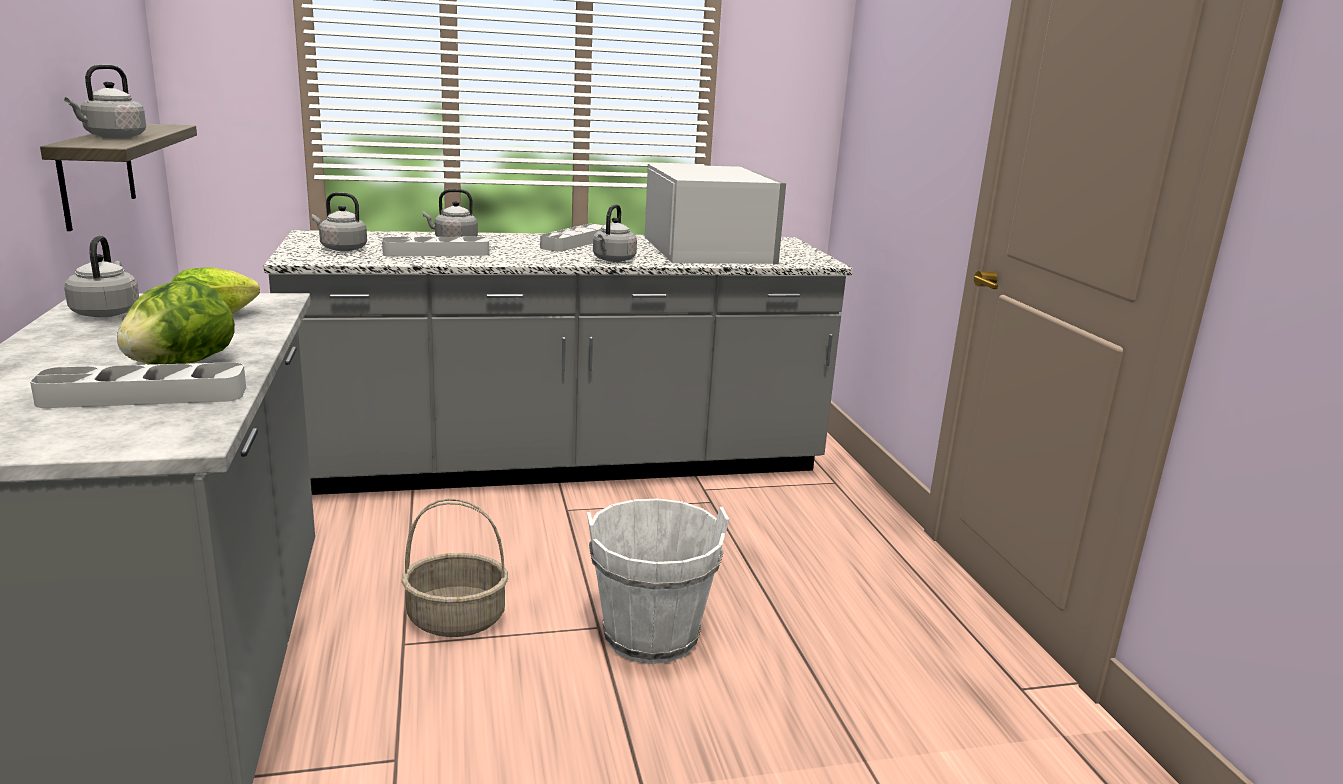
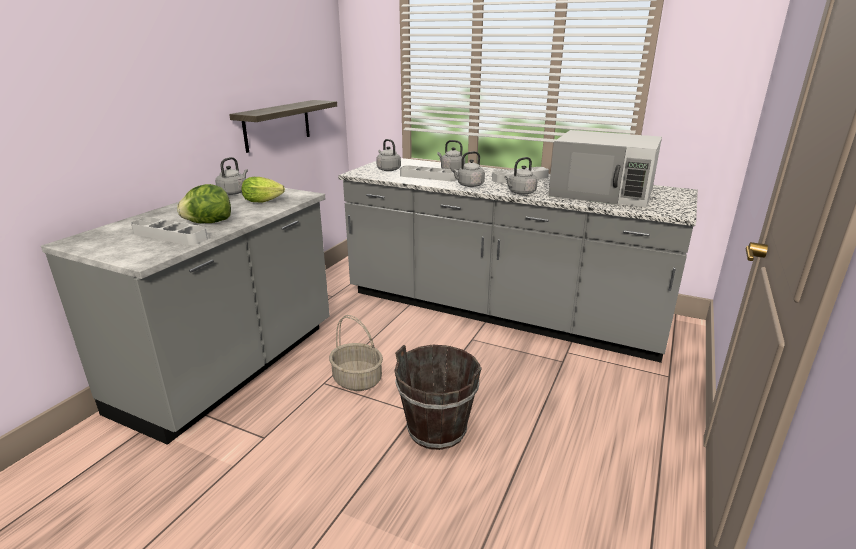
camera: 40 degrees right, 5 degrees up
grey kettle [64,65,146,138] -> grey kettle moved to [451,151,485,187]
white bucket [587,499,729,664] -> brown bucket [394,345,482,450]
white microwave [645,164,786,264] -> white microwave turned 90 degrees clockwise [548,130,662,207]

